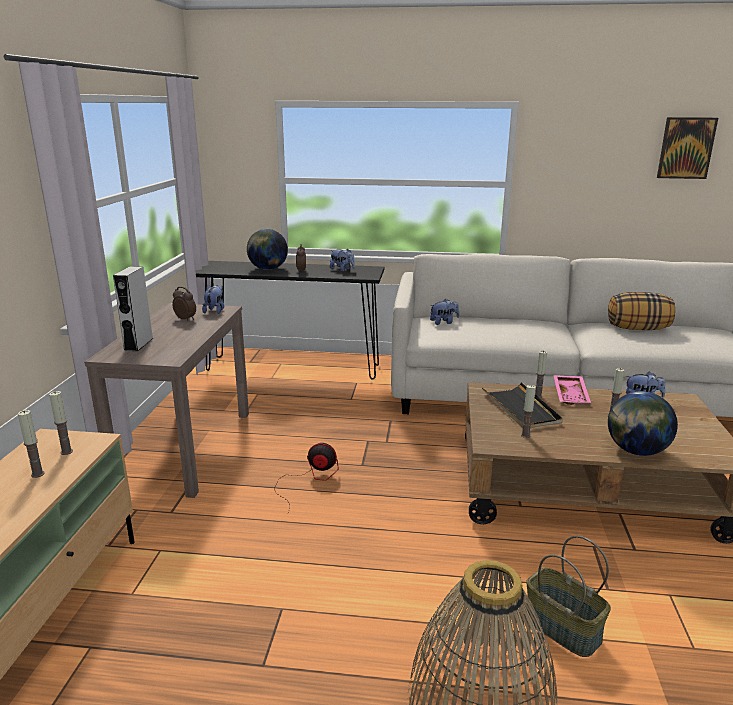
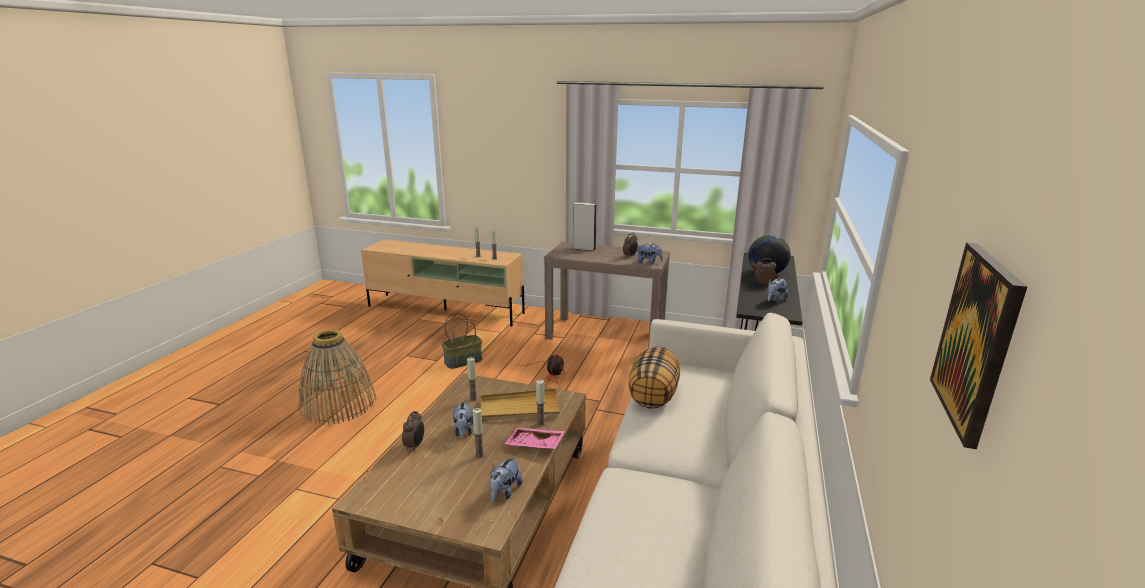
camera: 100 degrees right, 0 degrees up
plush toy [430,299,459,325] -> plush toy moved to [453,400,473,439]
black tray [482,382,563,429] -> beige tray [480,389,560,421]
basket [524,536,611,657] -> basket moved to [442,313,482,369]
pillow [608,292,675,330] -> pillow moved to [628,347,680,408]
globe [608,391,678,456] -> alarm clock [402,411,424,452]

